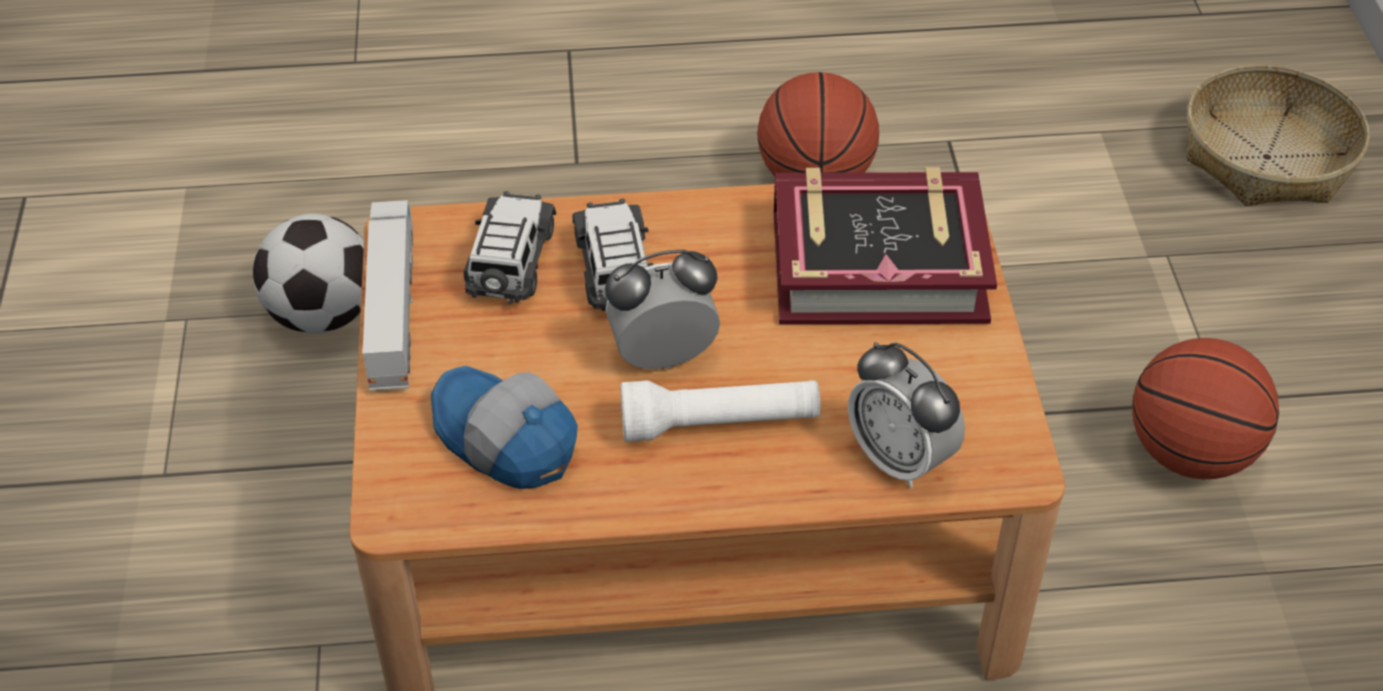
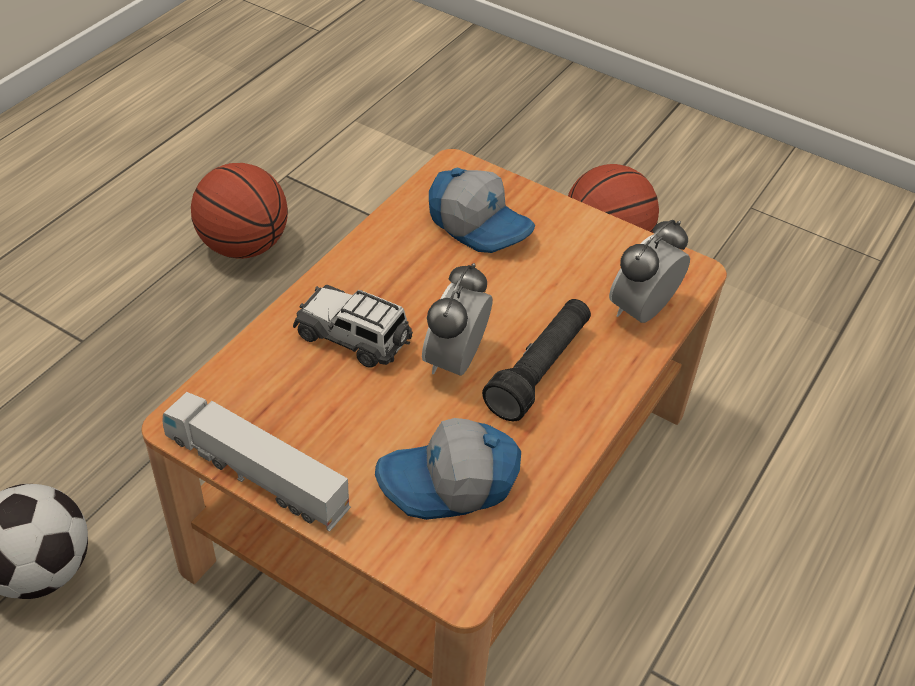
camera: 55 degrees left, 0 degrees up
toy car [464,191,556,304] -> none
white flashlight [620,380,820,442] -> black flashlight [482,299,591,421]
book [774,167,997,324] -> cap [429,168,535,253]
alarm clock [848,342,965,489] -> alarm clock turned 135 degrees clockwise [609,220,690,323]
basket [1187,65,1370,206] -> none

